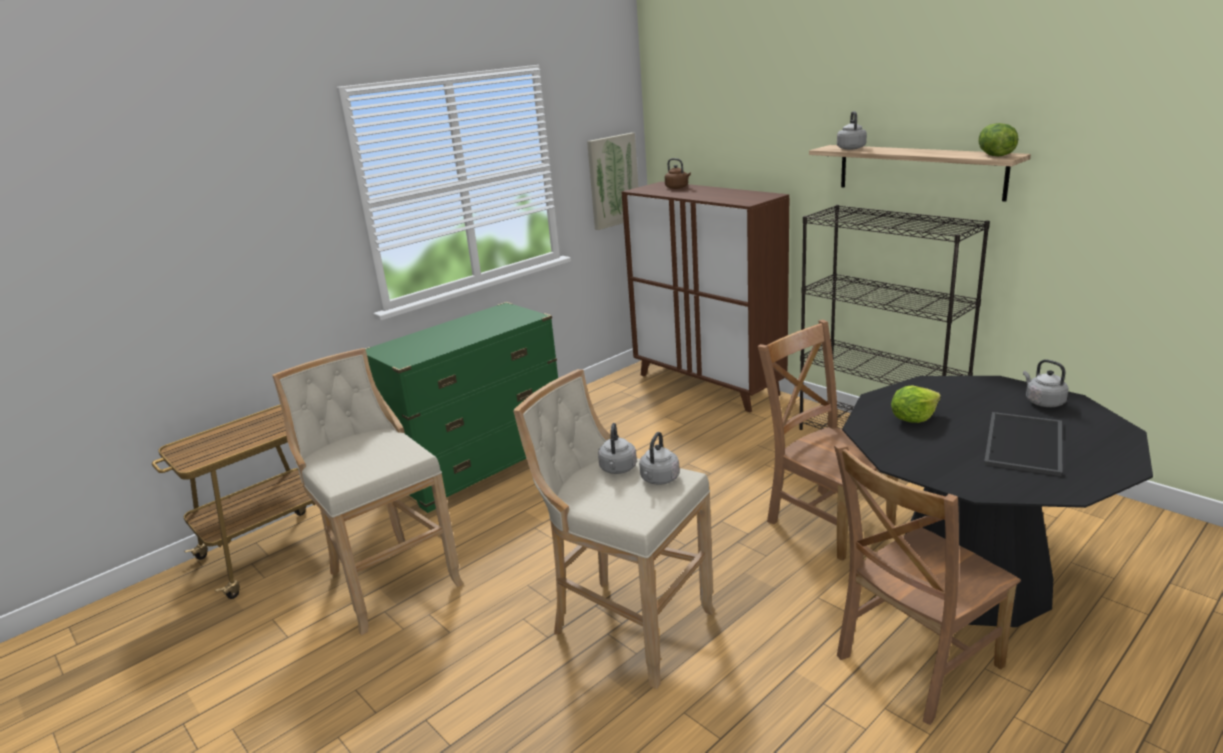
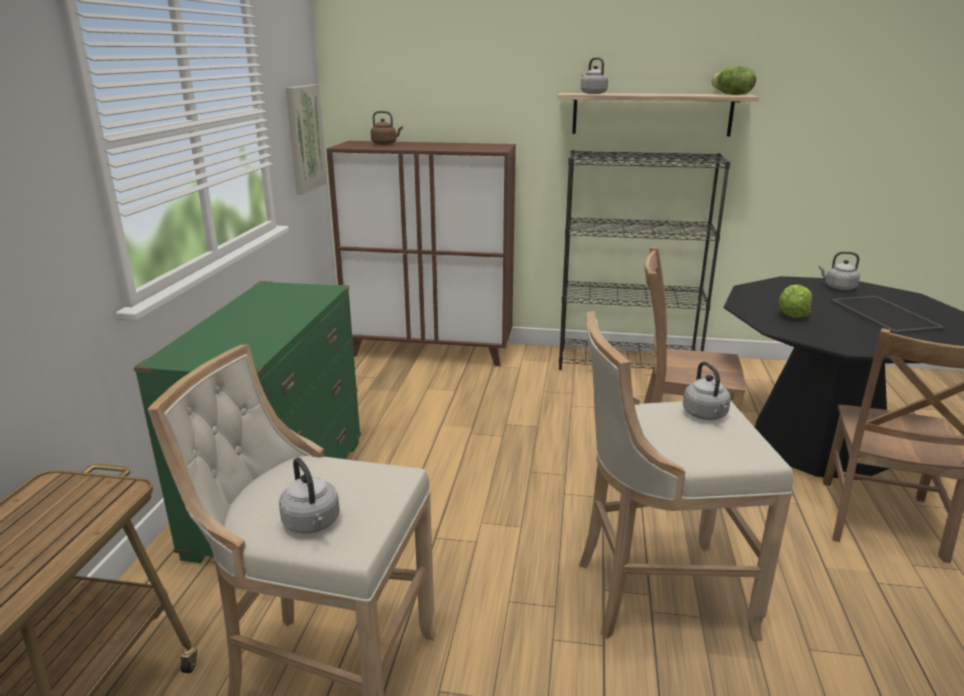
camera: 40 degrees left, 0 degrees up
grey kettle [598,423,637,474] -> grey kettle moved to [279,457,340,534]

